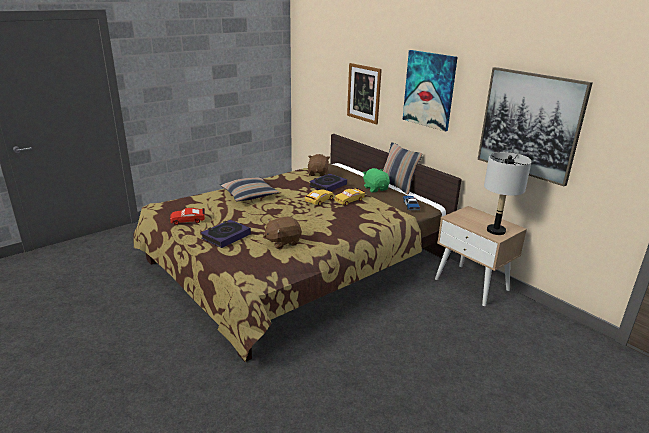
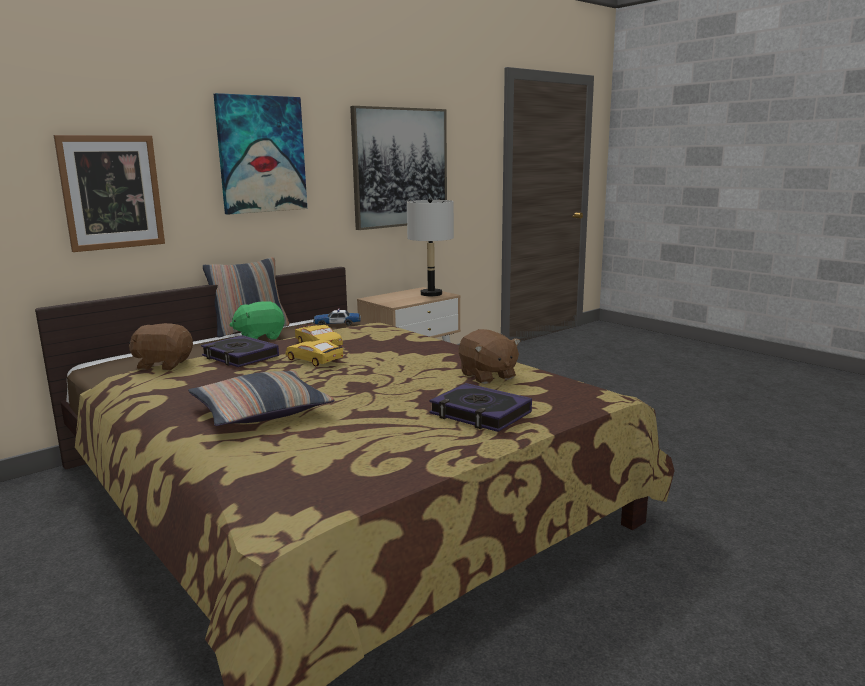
camera: 90 degrees left, 10 degrees down
red toy car [170,208,205,225] -> none

